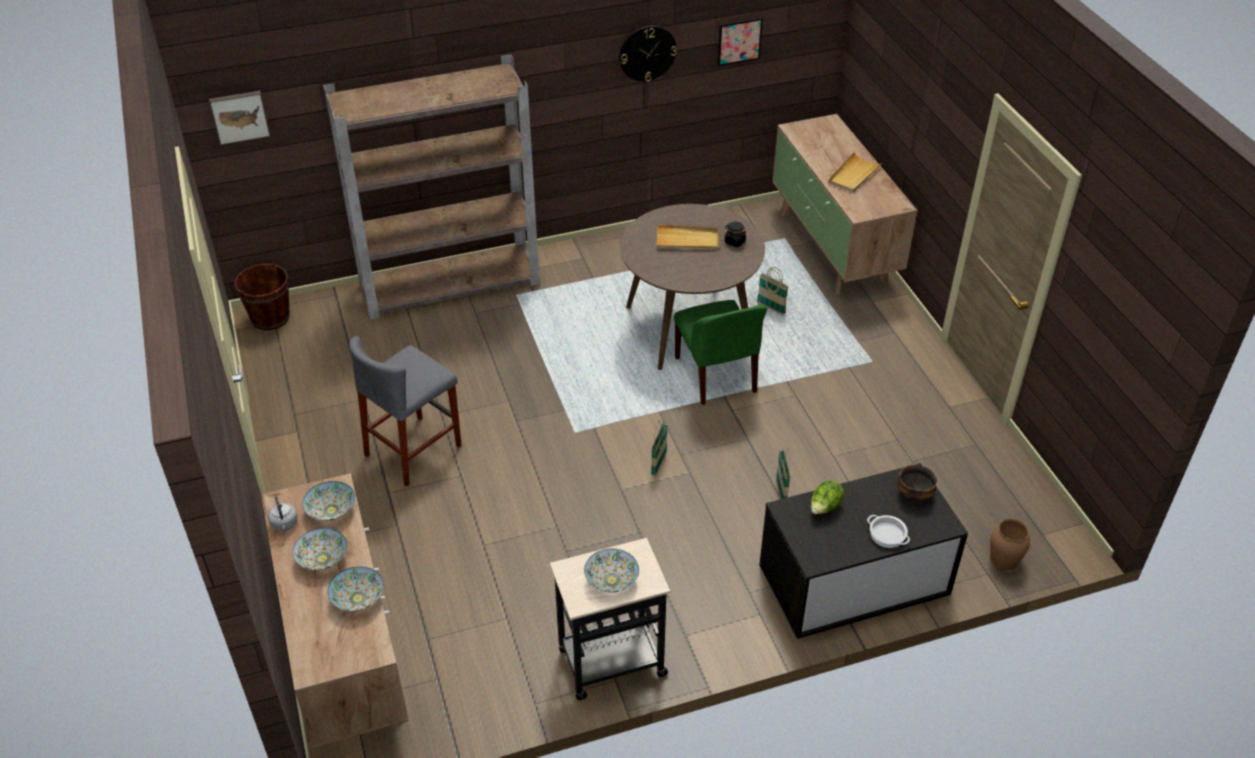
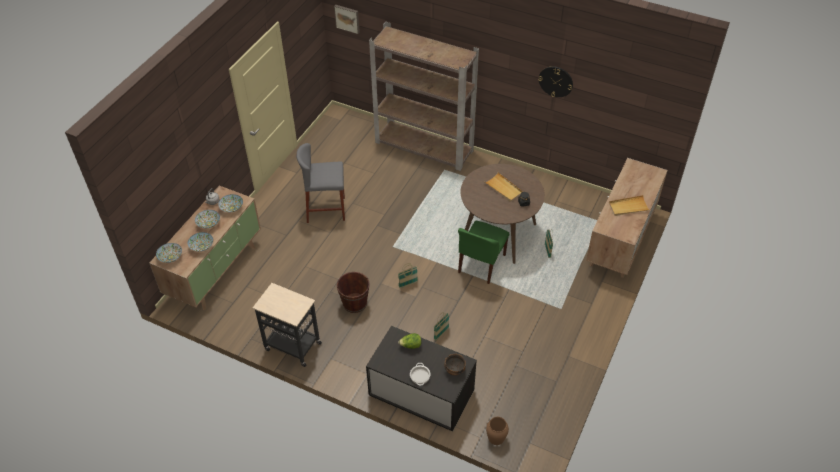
camera: 45 degrees right, 5 degrees up
brown bucket [234,263,290,330] -> brown bucket moved to [337,272,370,313]
bowl [584,549,639,593] -> bowl moved to [156,243,182,263]
picture [717,18,763,66] -> none

